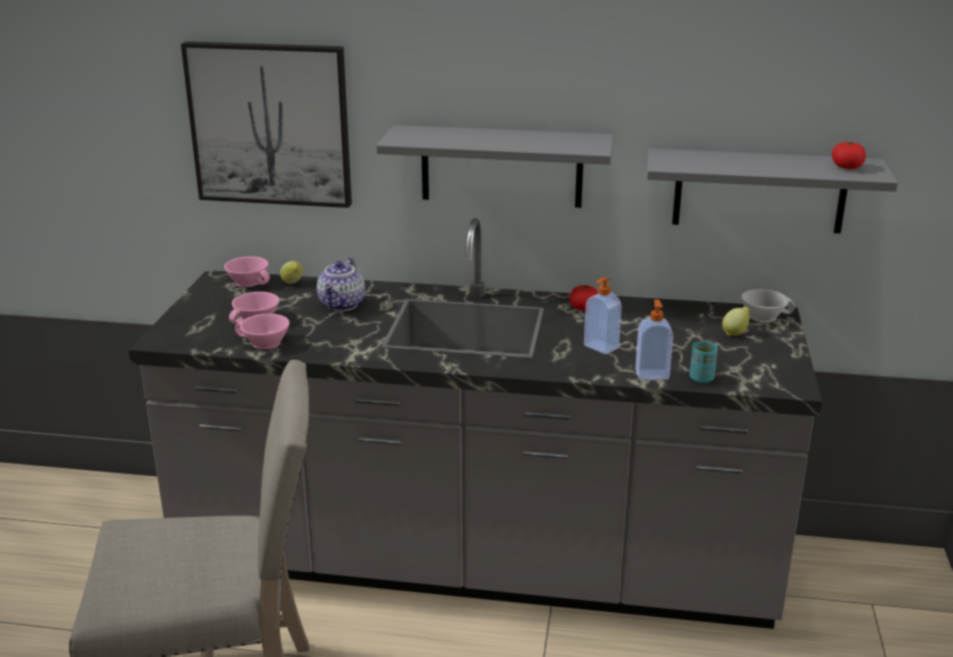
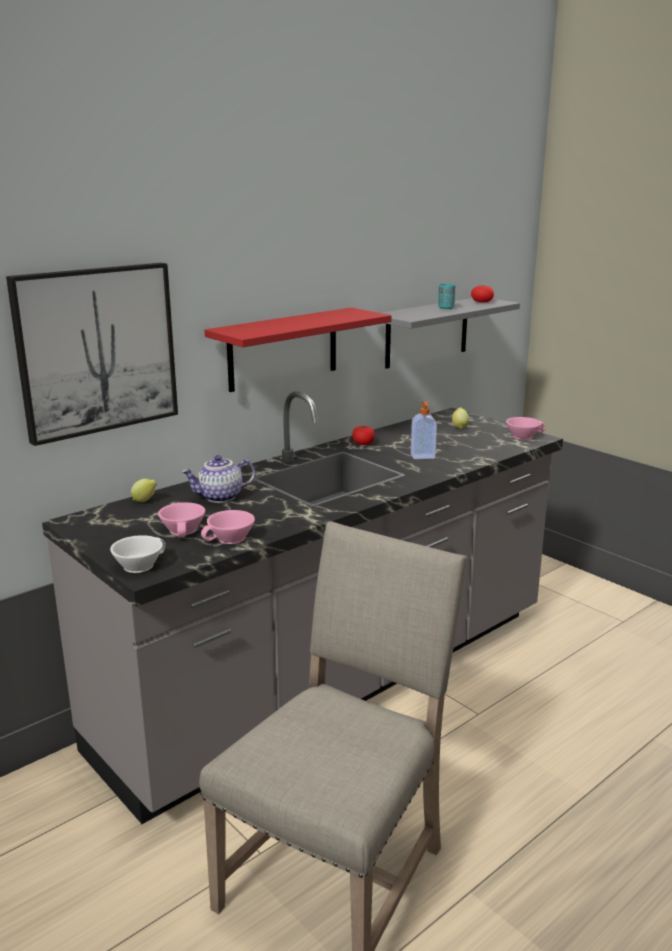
camera: 50 degrees left, 5 degrees down
pink cup [224,256,270,287] -> pink cup moved to [506,417,546,440]
teapot [317,258,365,311] -> teapot turned 105 degrees clockwise [181,455,256,503]
grey shelf [376,125,614,208] -> red shelf [205,307,392,392]
soap dispenser [635,300,673,380] -> none
turquoise cup [689,341,718,383] -> turquoise cup moved to [438,284,456,309]
white cup [741,289,795,322] -> white cup moved to [110,535,166,573]

